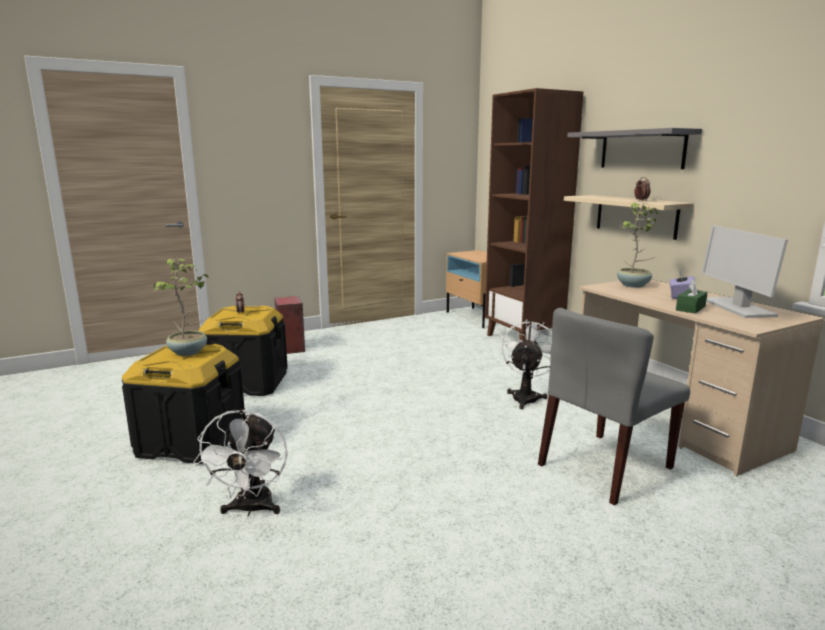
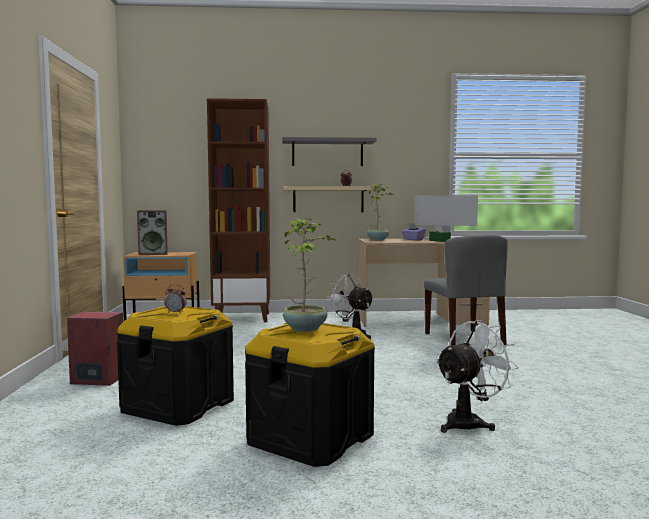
camera: 65 degrees left, 10 degrees down
white fan [193,409,288,516] -> white fan turned 60 degrees counterclockwise [436,320,519,433]
none -> speaker [137,210,168,255]

